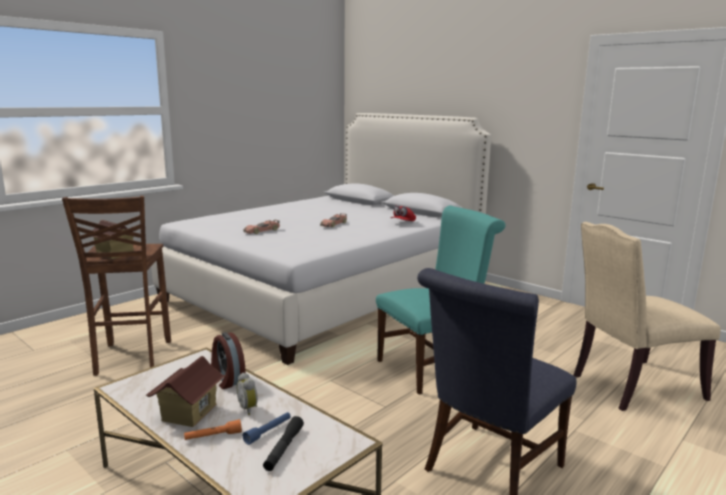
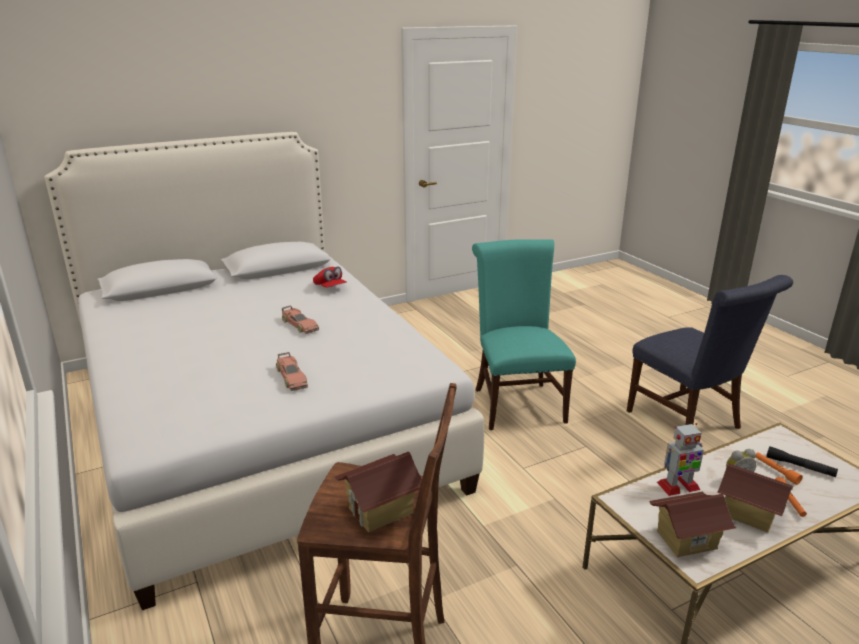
camera: 70 degrees left, 10 degrees up
alarm clock [211,332,246,389] -> toy robot [657,423,704,496]
blue flashlight [243,412,291,445] -> orange flashlight [755,452,803,485]
beige chair [574,222,721,411] -> none
none -> toy house [649,492,737,557]

